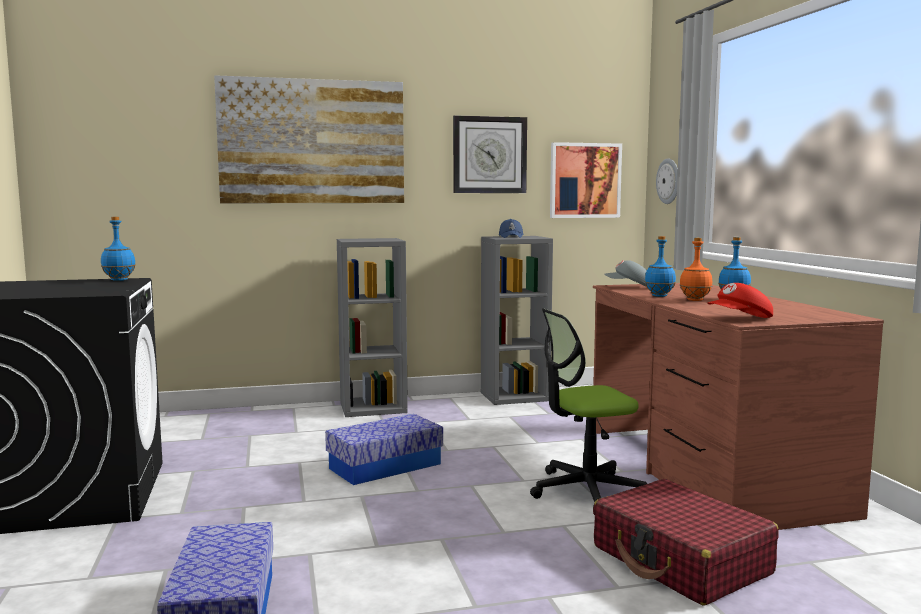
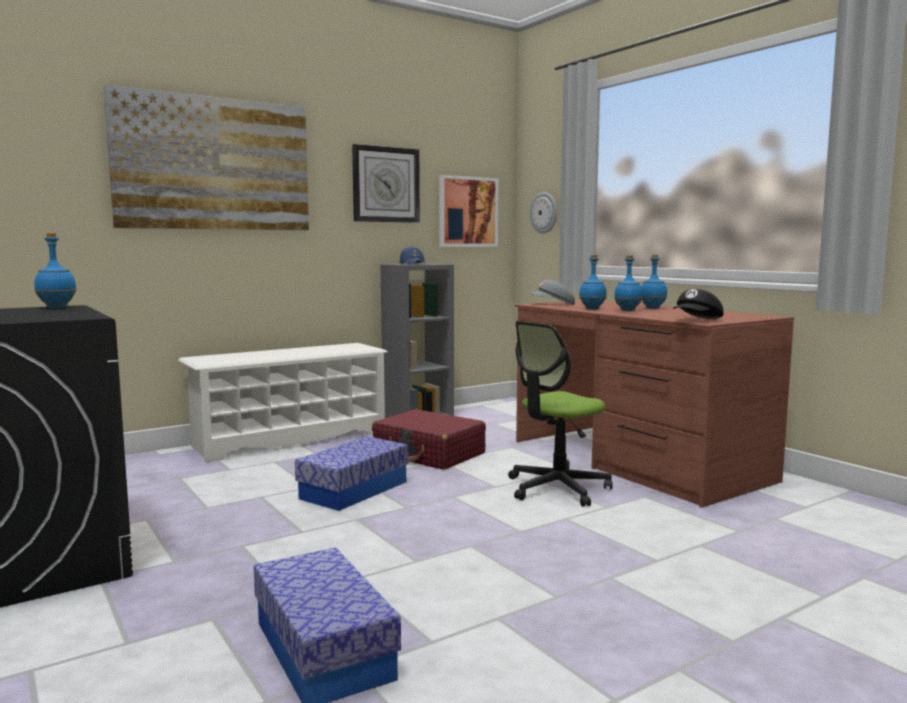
camera: 20 degrees left, 0 degrees up
grey bookcase [337,238,408,417] -> white shoe rack [178,343,388,463]
red suitcase [593,479,779,606] -> red suitcase moved to [372,409,486,470]
orange bottle [680,238,712,301] -> blue bottle [614,255,643,311]
red cap [707,283,773,318] -> black cap [673,289,723,319]

